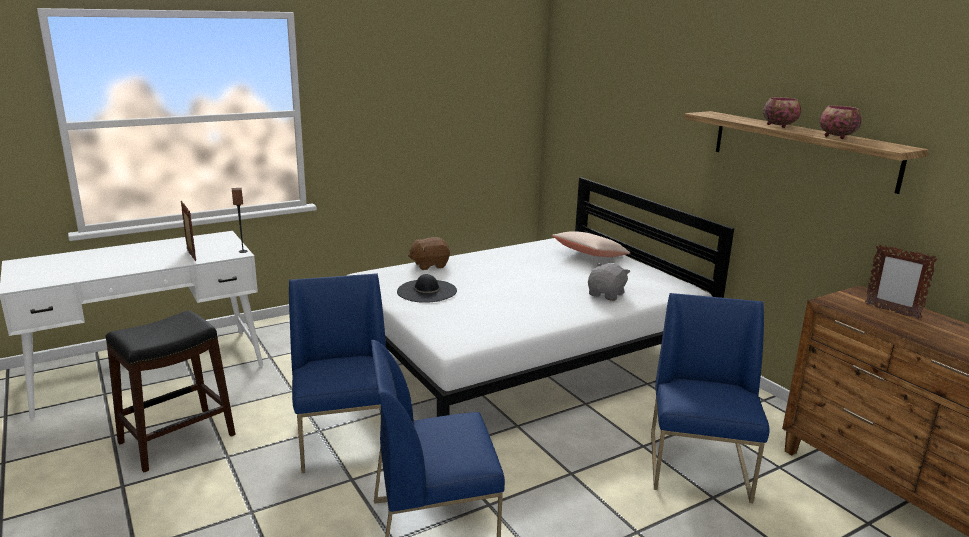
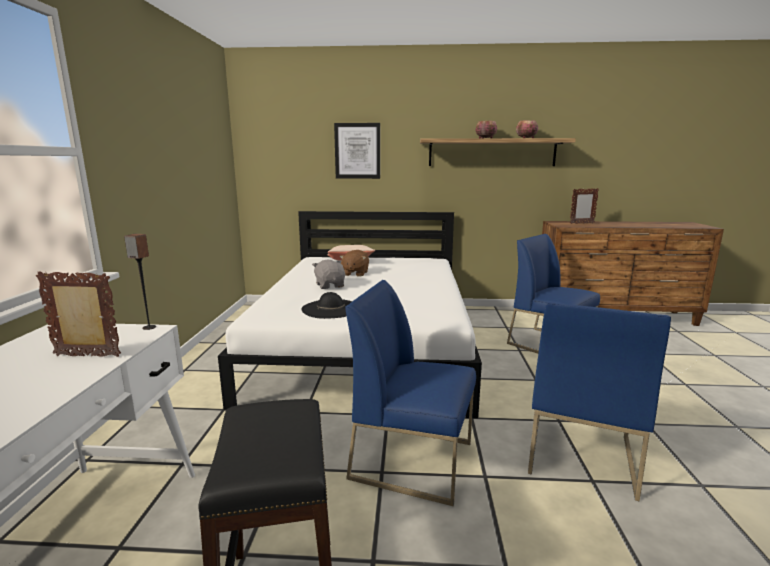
camera: 55 degrees left, 5 degrees down
brown plush toy [408,237,450,270] -> brown plush toy moved to [339,250,369,276]
grey plush toy [588,263,630,301] -> grey plush toy moved to [312,260,345,289]
none -> picture [334,123,380,179]

